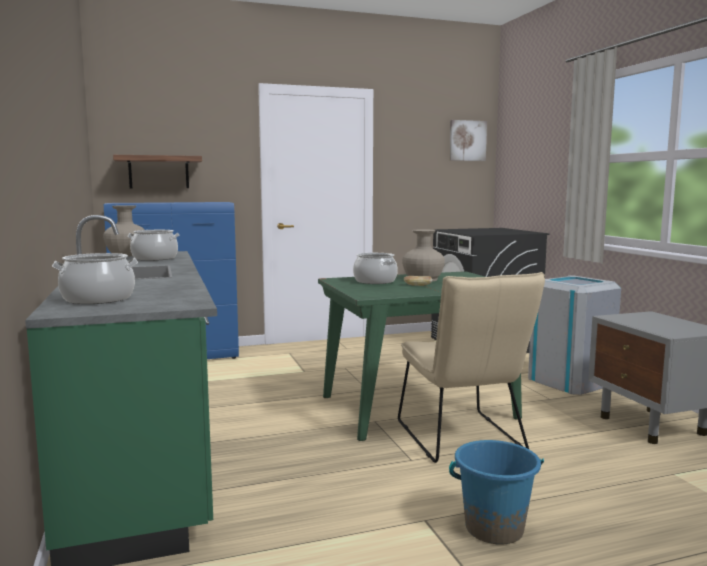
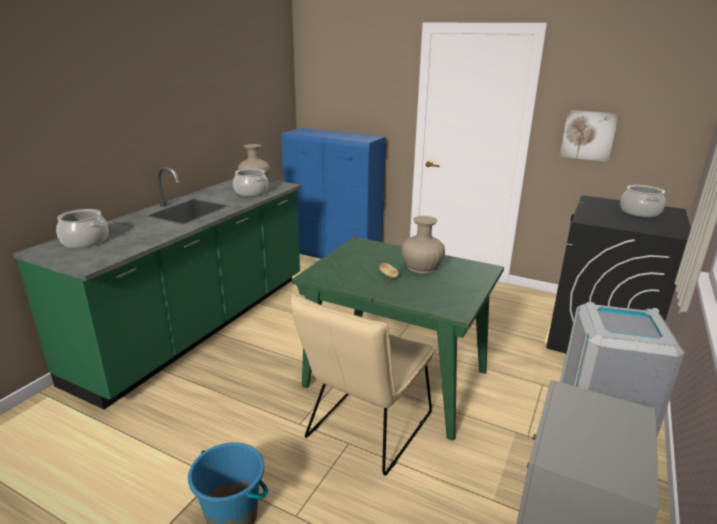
camera: 45 degrees right, 15 degrees up
shelf [113,155,202,188] -> none
cooking pot [353,253,398,284] -> cooking pot moved to [620,185,665,217]
picture [449,120,487,161] -> picture moved to [560,110,619,162]

